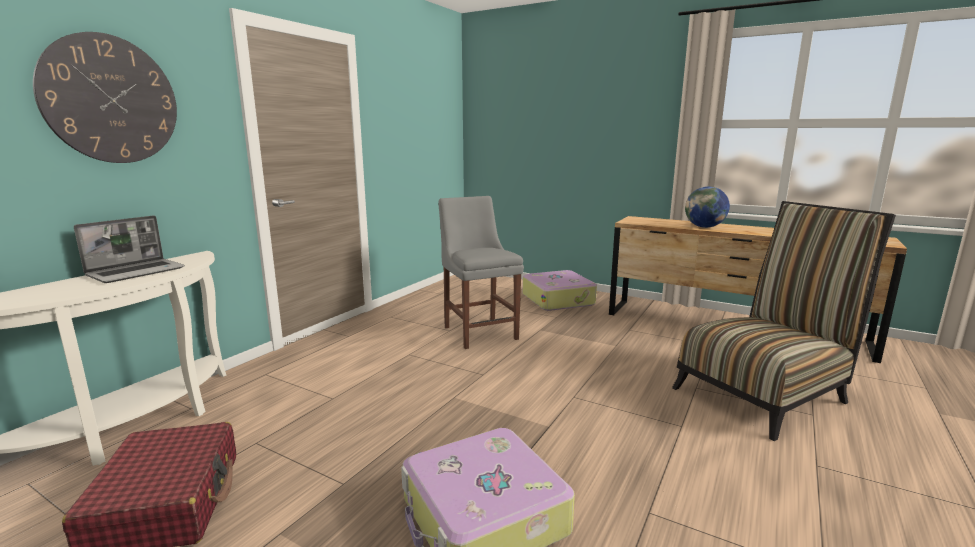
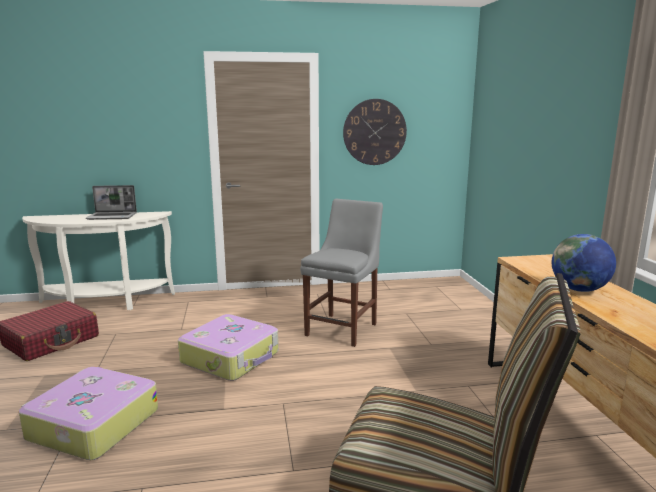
camera: 50 degrees right, 0 degrees up
wall clock [33,32,177,163] -> wall clock moved to [343,99,407,165]
suitcase [523,270,597,311] -> suitcase moved to [178,314,279,381]

